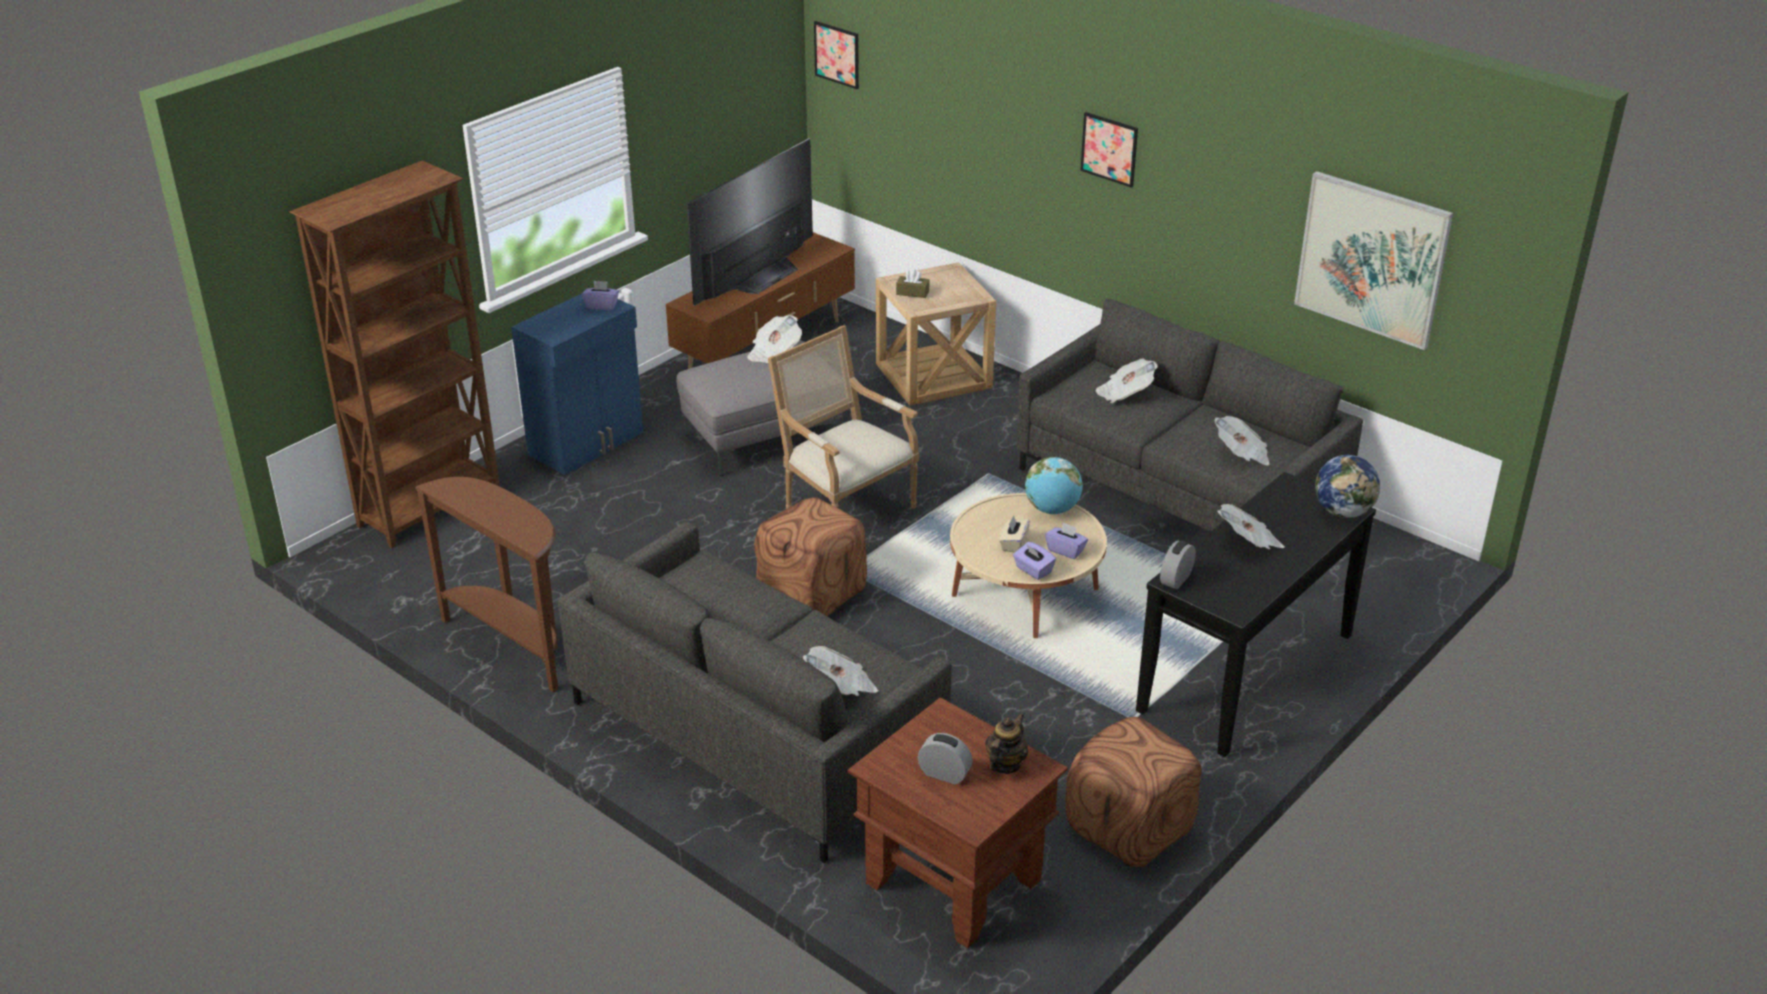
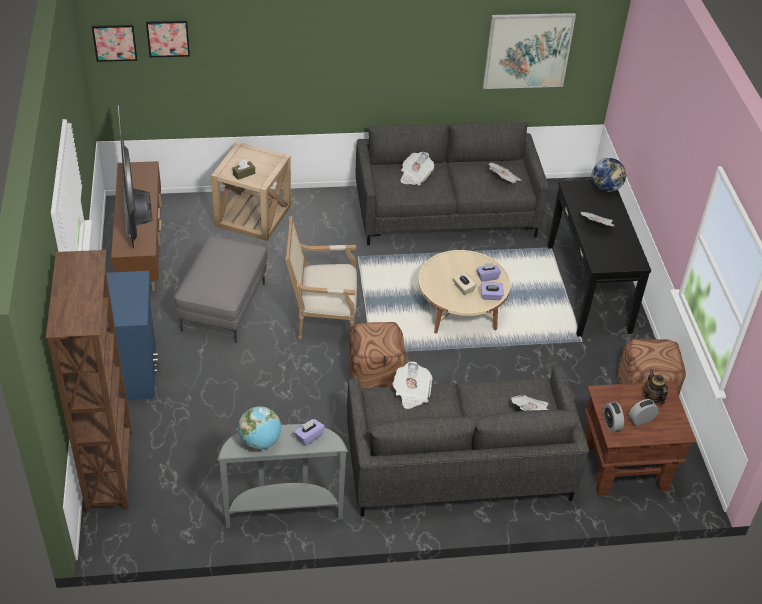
camera: 50 degrees left, 10 degrees up
brown console table [415,477,558,692] -> grey console table [217,424,348,528]
purple tissue box [582,281,619,310] -> purple tissue box moved to [294,419,325,446]
newspaper [747,315,802,363] -> newspaper moved to [392,362,433,409]
globe [1025,457,1083,514] -> globe moved to [238,406,281,450]
picture [1080,112,1138,188] -> picture moved to [146,21,190,57]
alarm clock [1160,540,1196,589] -> alarm clock moved to [603,402,624,432]

